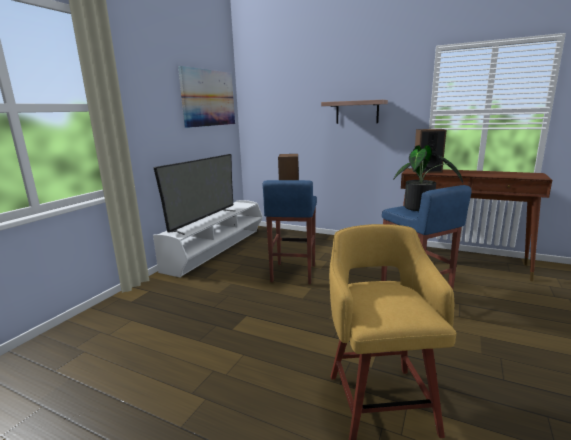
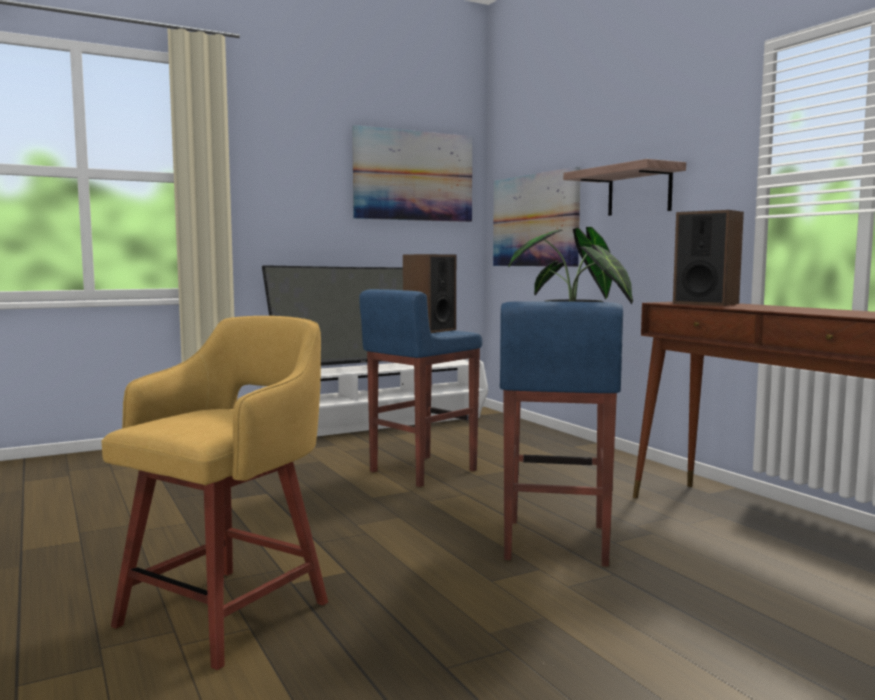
camera: 35 degrees right, 10 degrees down
none -> picture [493,167,581,267]

